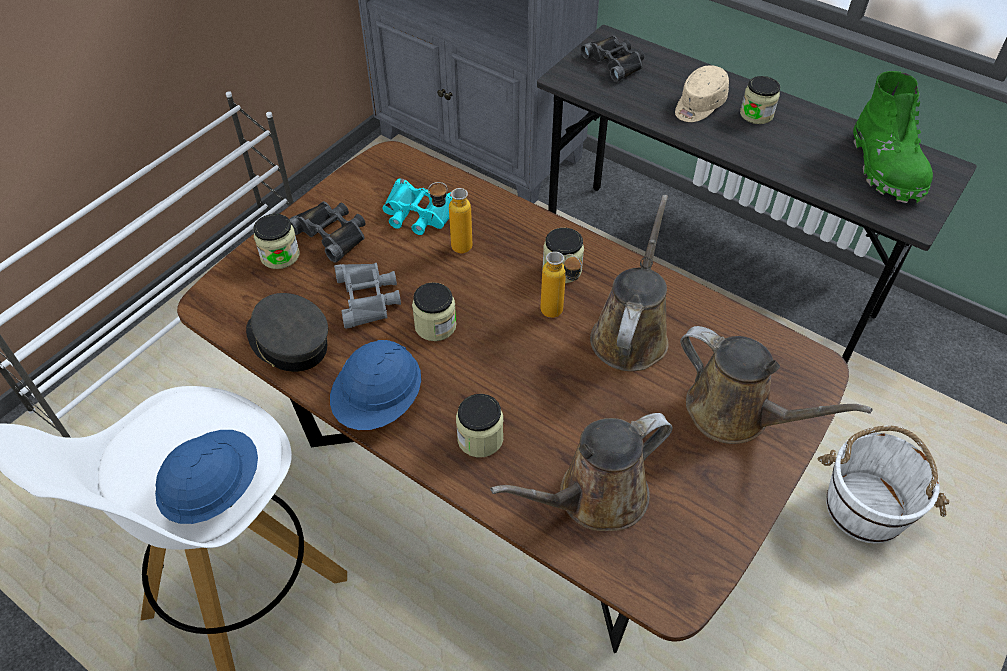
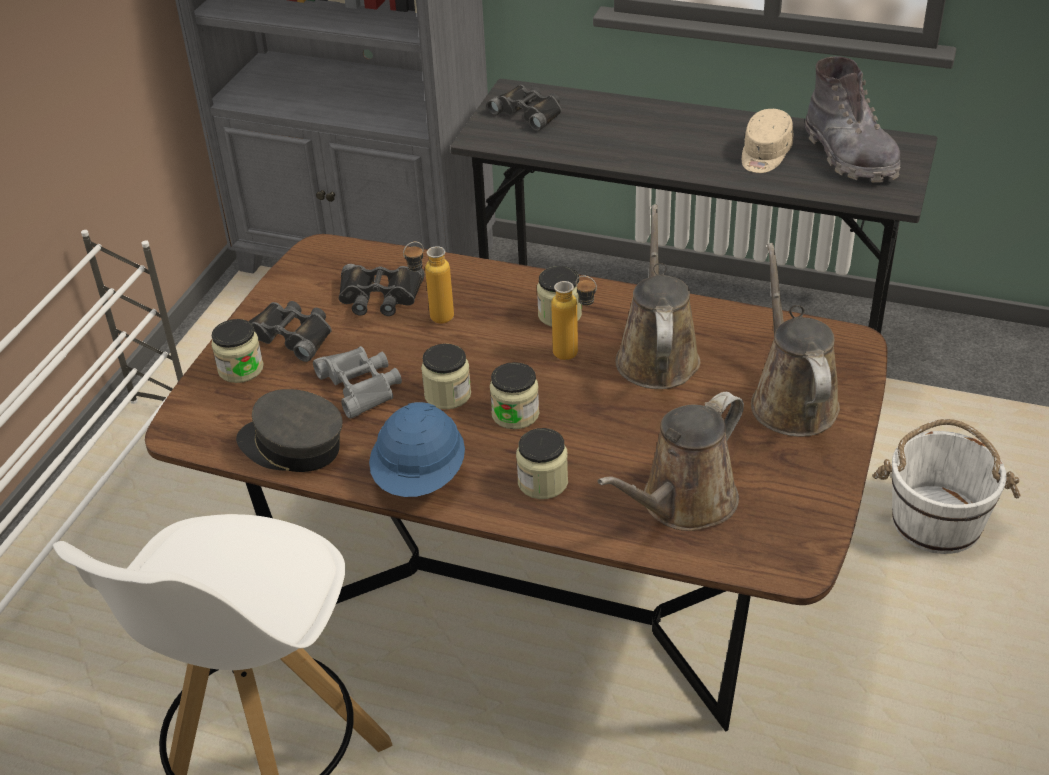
camera: 15 degrees left, 10 degrees down
blue hard hat [155,430,258,524] -> none
turquoise binoculars [382,178,452,235] -> black binoculars [339,264,425,316]
beige cap [675,65,729,122] -> beige cap moved to [742,109,793,173]
brown watering can [680,326,873,444] -> brown watering can turned 120 degrees counterclockwise [751,243,840,437]
jar [740,76,780,124] -> jar moved to [490,362,539,429]
green boot [853,71,933,203] -> grey boot [805,56,901,183]

